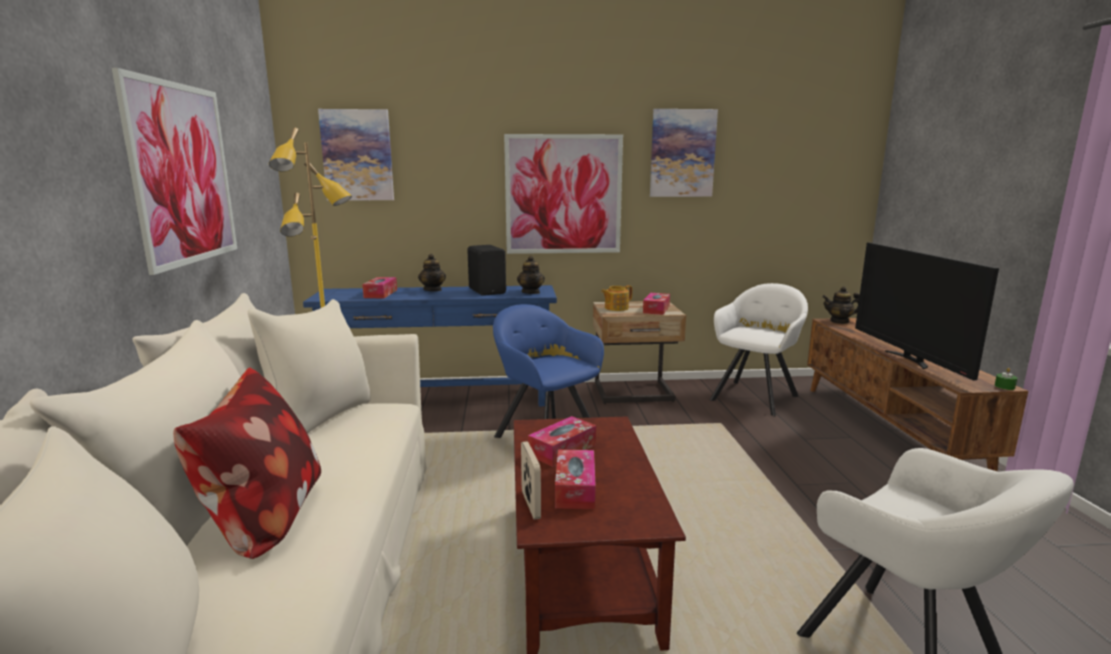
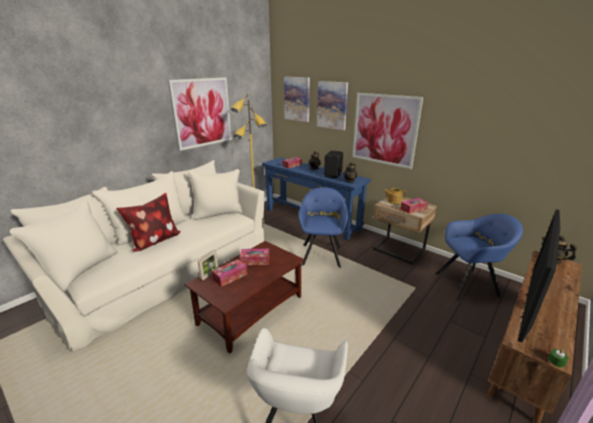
camera: 45 degrees right, 10 degrees up
picture [650,109,718,197] -> picture moved to [317,81,348,130]
white armchair [710,283,808,416] -> blue armchair [435,213,523,301]

